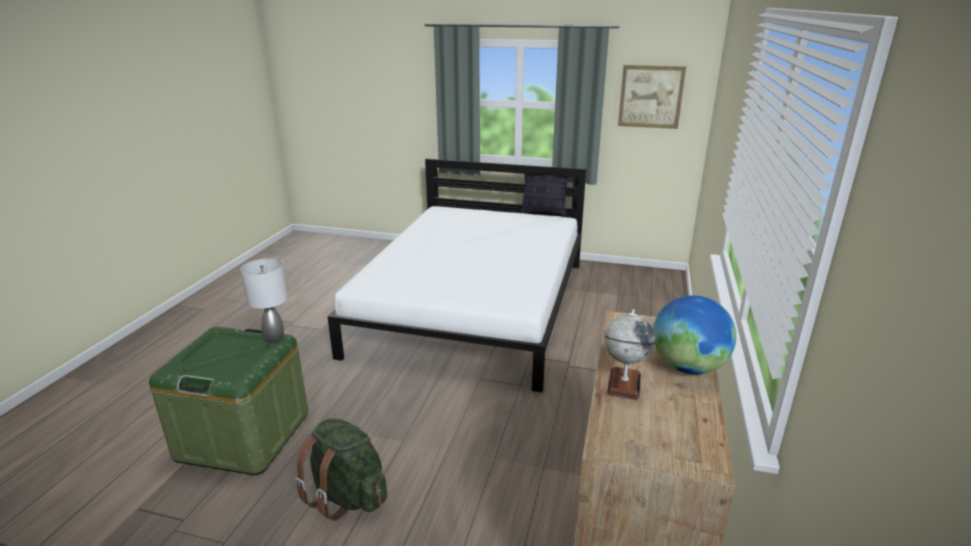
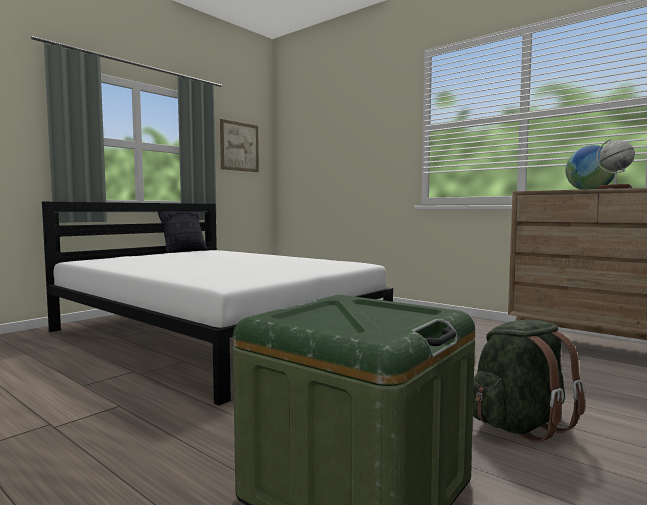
camera: 65 degrees left, 20 degrees down
grey table lamp [240,258,288,343] -> none

